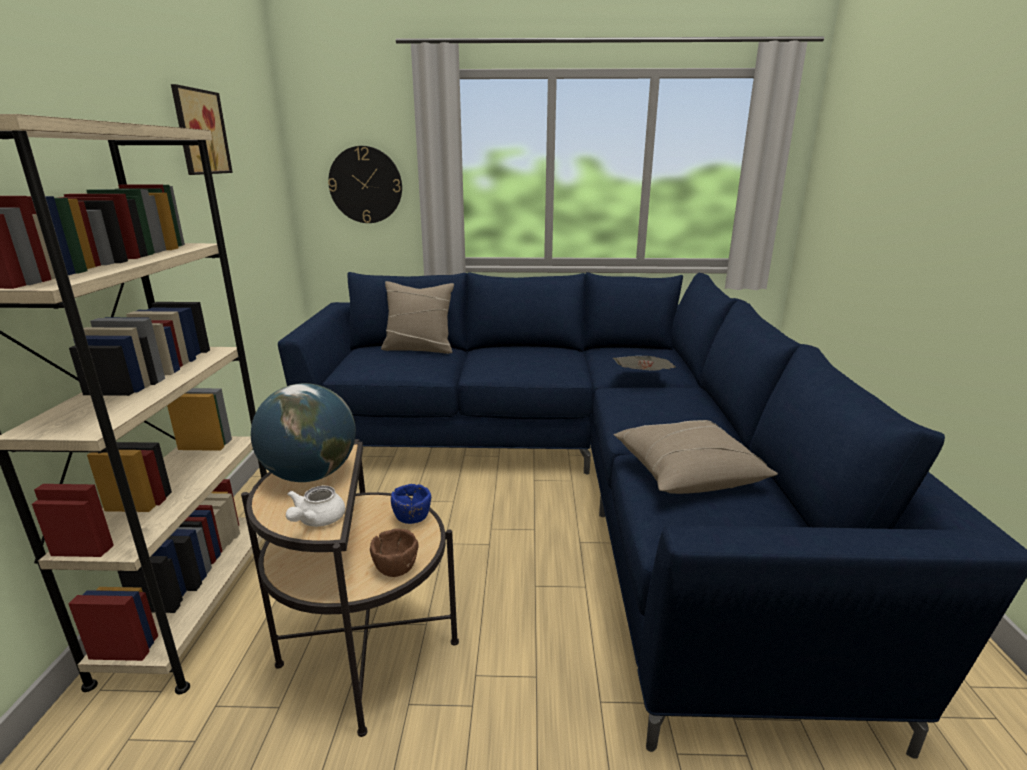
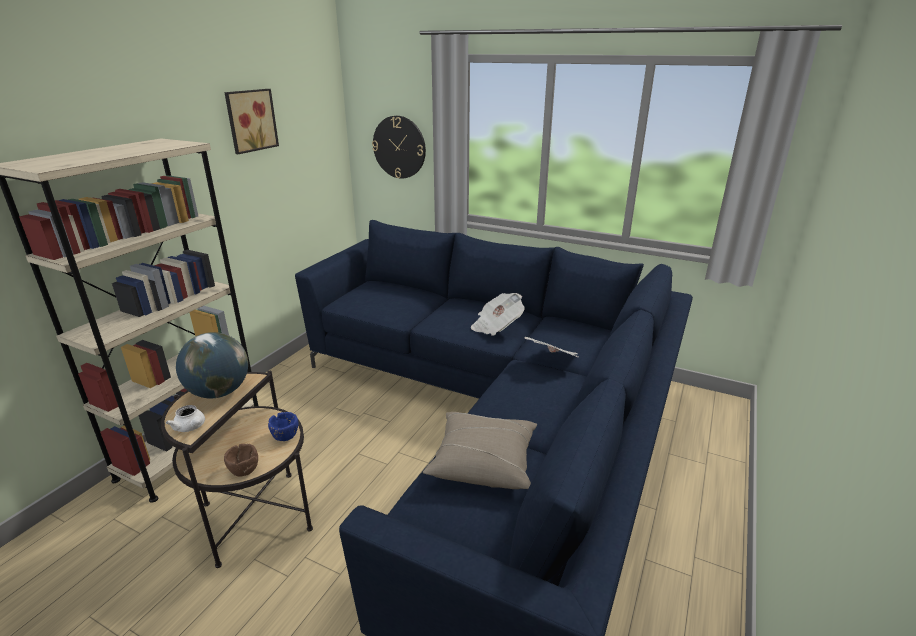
camera: 25 degrees right, 5 degrees up
white teapot [286,486,345,527] -> white teapot turned 90 degrees counterclockwise [166,405,205,432]
beige pillow [381,281,454,354] -> none
none -> newspaper [471,293,525,335]

